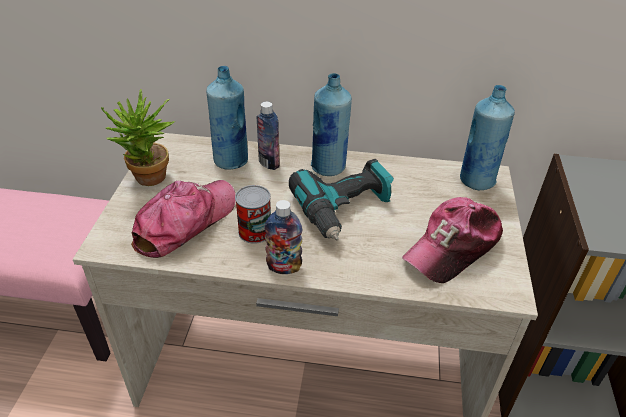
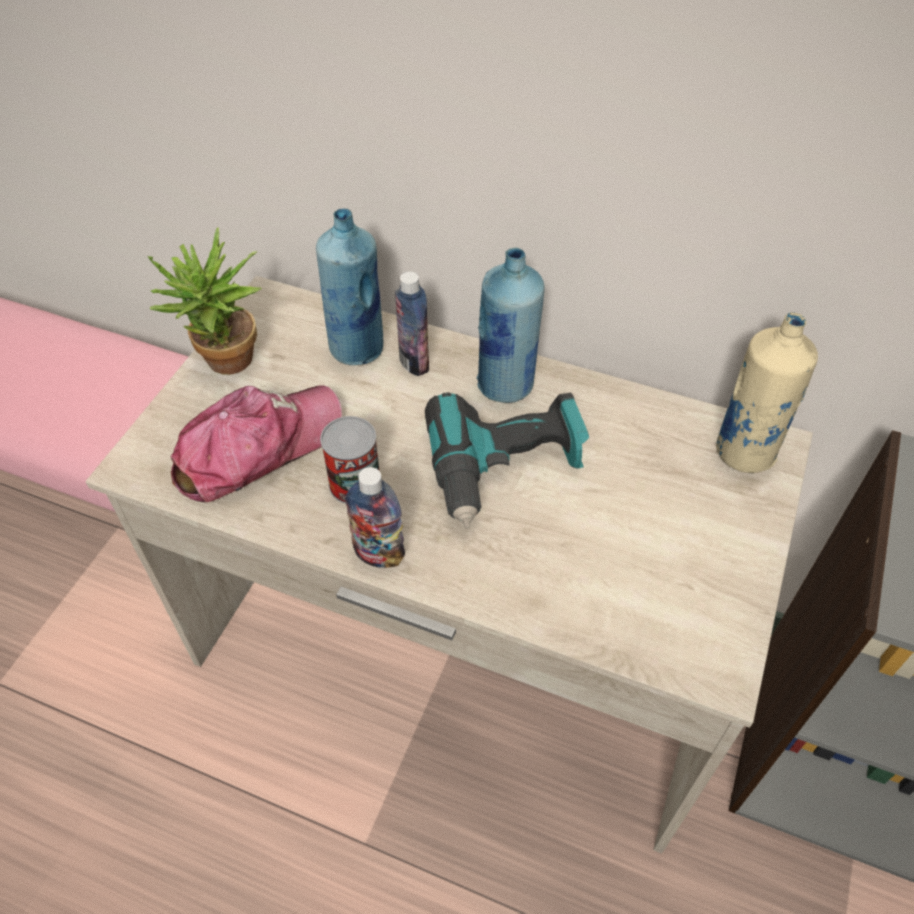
camera: 15 degrees right, 10 degrees up
cap [402,197,503,283] -> none
blue bottle [460,85,515,190] -> beige bottle [716,312,818,473]

